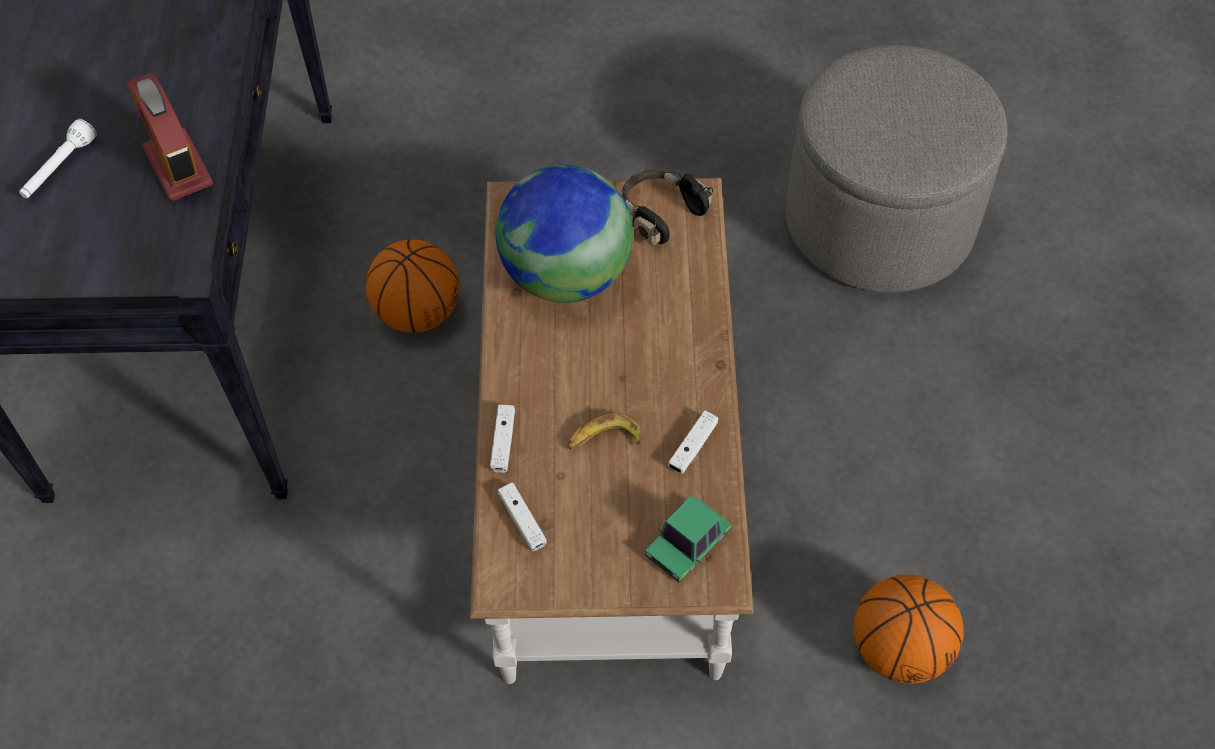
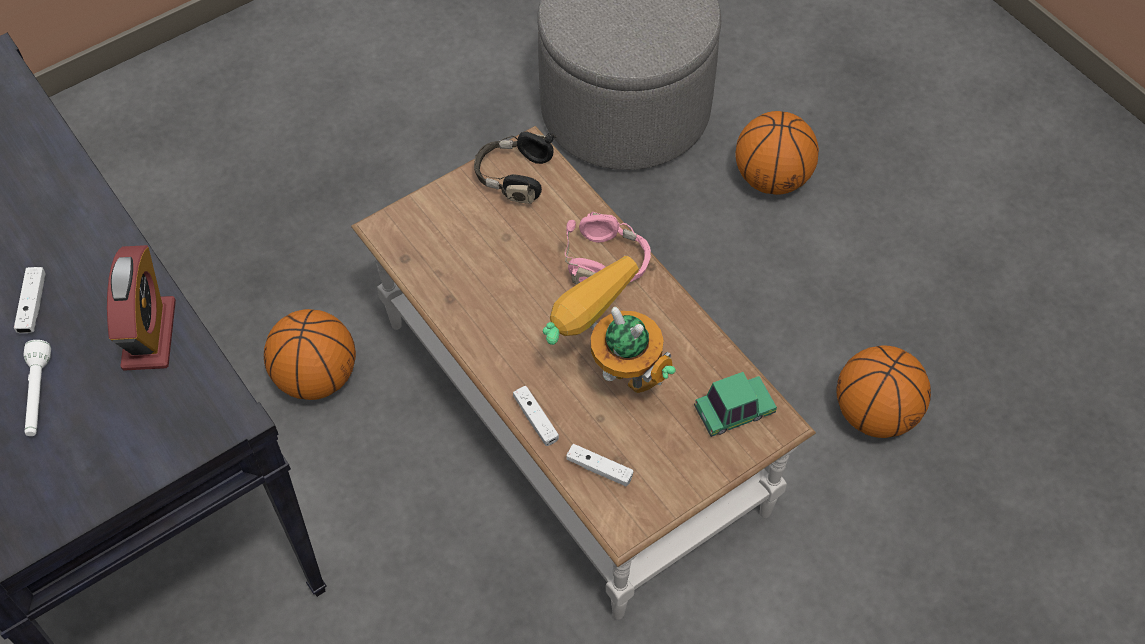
camera: 35 degrees left, 0 degrees up
alarm clock [127,73,213,201] -> alarm clock turned 120 degrees counterclockwise [107,245,176,371]
globe [496,164,633,303] -> none
banana [568,412,642,449] -> toy robot [543,256,676,393]
toy car [645,496,731,583] -> toy car turned 120 degrees counterclockwise [694,372,777,437]
white game controller [668,410,718,474] -> white game controller moved to [14,267,46,333]
none -> pink headphones [565,212,651,284]
none -> basketball [735,111,819,195]

